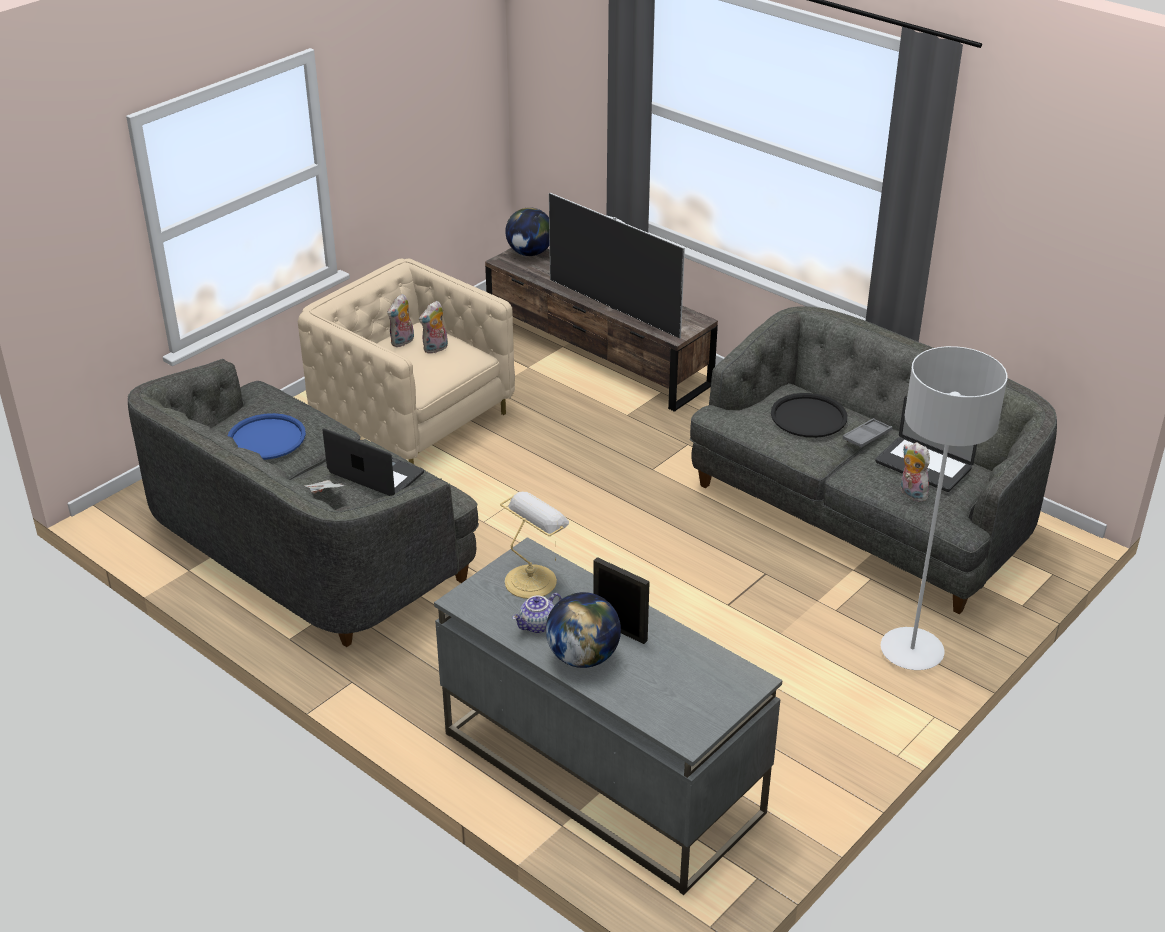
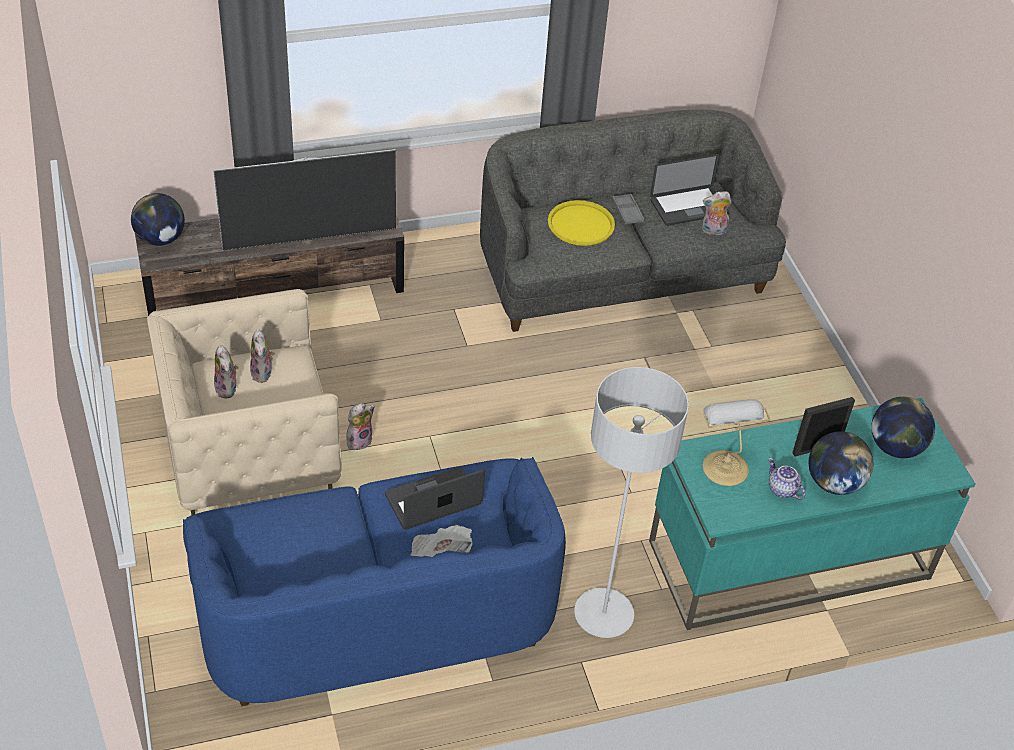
camera: 60 degrees left, 10 degrees up
grey sofa [128,359,479,647] -> blue sofa [183,457,566,706]
blue tray [228,413,306,460] -> none
grey desk [434,537,782,895] -> turquoise desk [649,398,976,630]
teapot [512,593,562,633] -> teapot turned 150 degrees clockwise [768,458,805,500]
black tray [771,393,847,438] -> yellow tray [548,200,615,246]
grey floor lamp [880,346,1007,670] -> grey floor lamp moved to [574,367,689,638]
none -> plush toy [347,403,375,450]
none -> globe [871,397,935,458]

